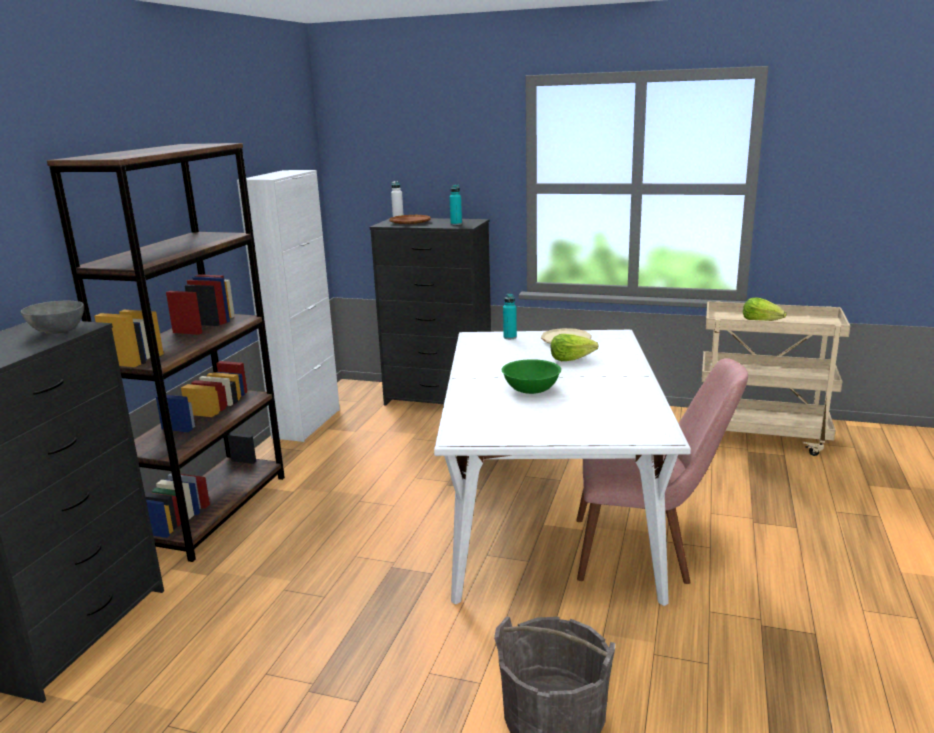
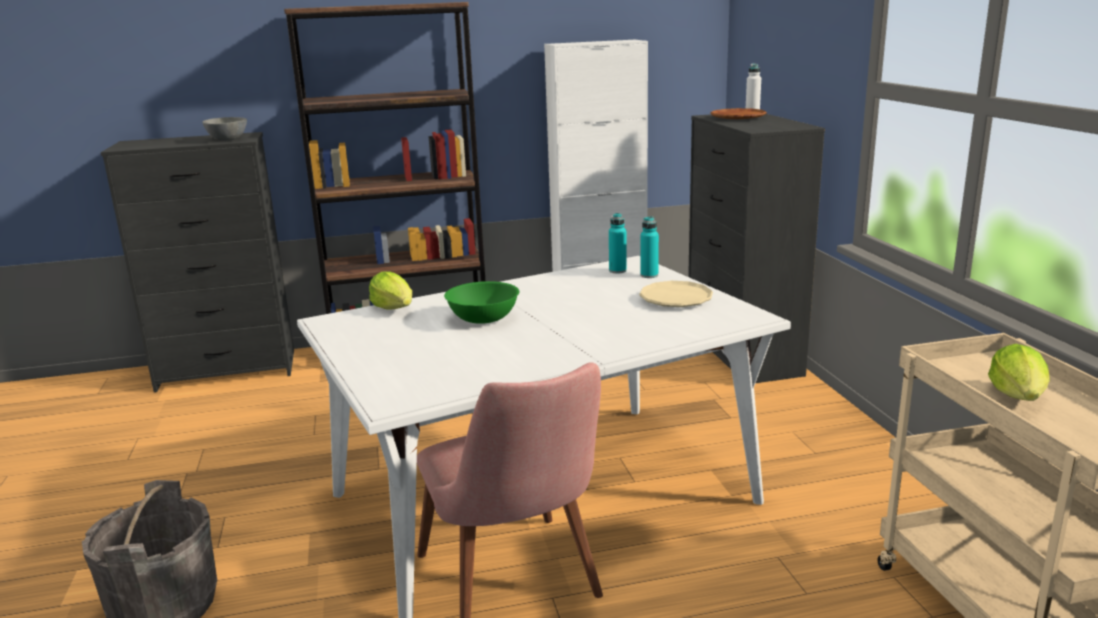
camera: 60 degrees right, 0 degrees up
turquoise bottle [449,185,462,225] -> turquoise bottle moved to [609,213,627,273]
lettuce [551,334,599,361] -> lettuce moved to [369,271,412,310]

